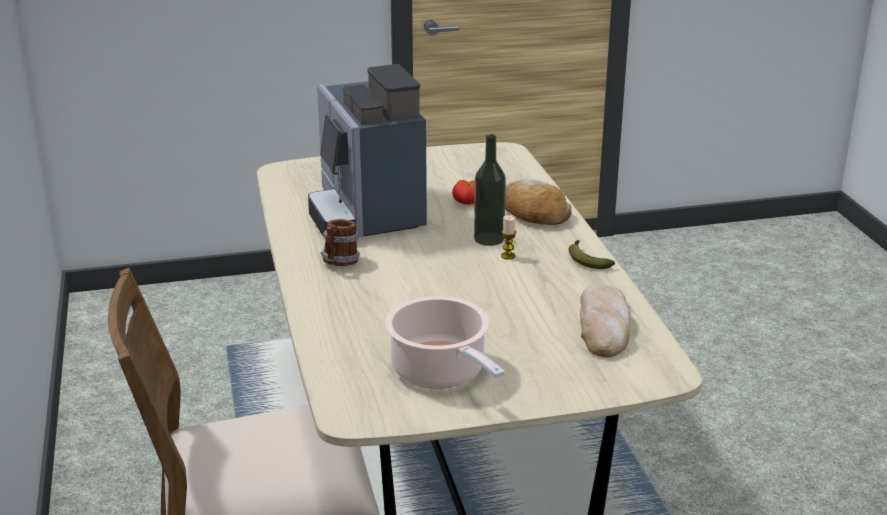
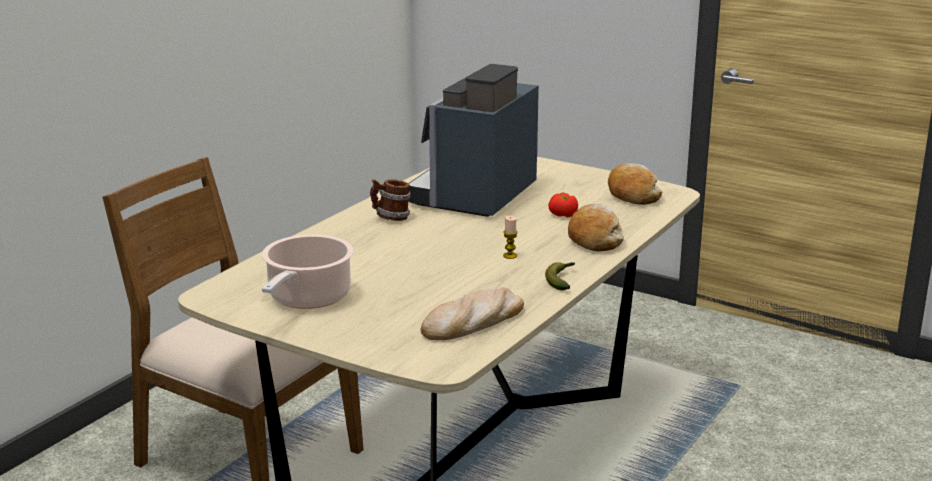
camera: 45 degrees right, 5 degrees down
bottle [474,134,506,246] -> none
none -> bread [608,163,663,205]

